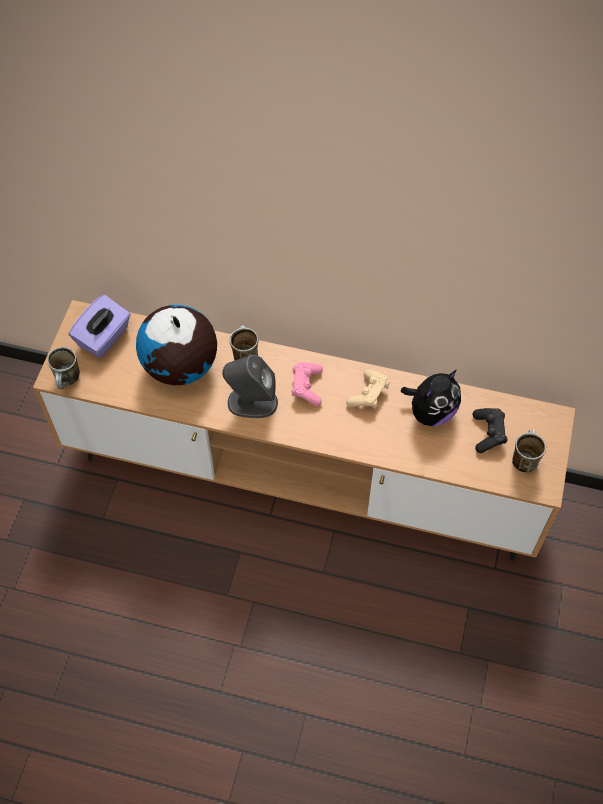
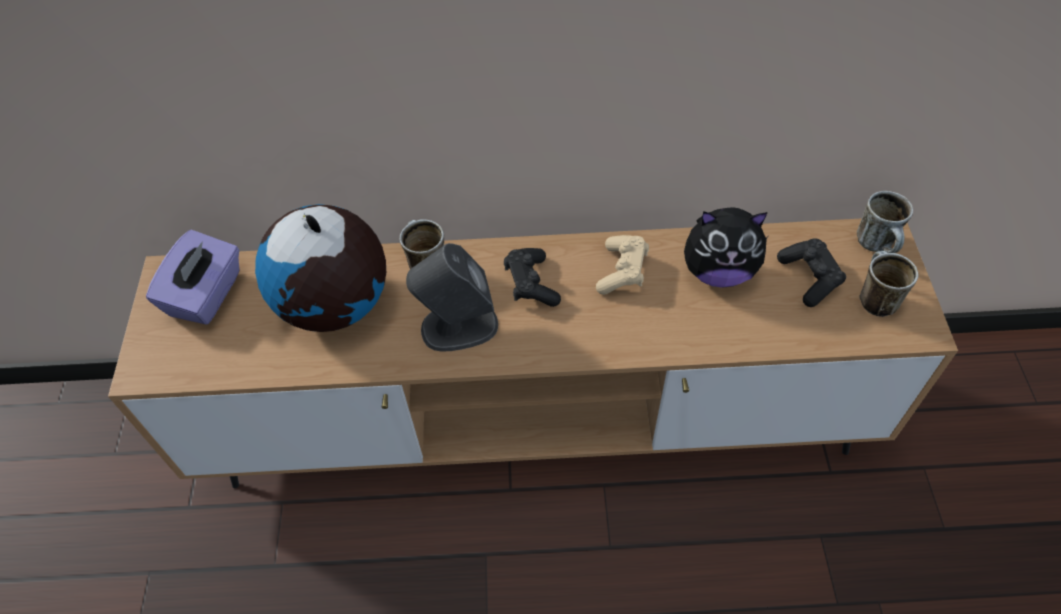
camera: 15 degrees left, 5 degrees down
mug [47,347,80,389] -> mug moved to [857,191,913,253]
pink game controller [291,362,323,406] -> black game controller [504,248,561,307]
plush toy [401,370,461,426] -> plush toy turned 60 degrees clockwise [684,207,768,288]

